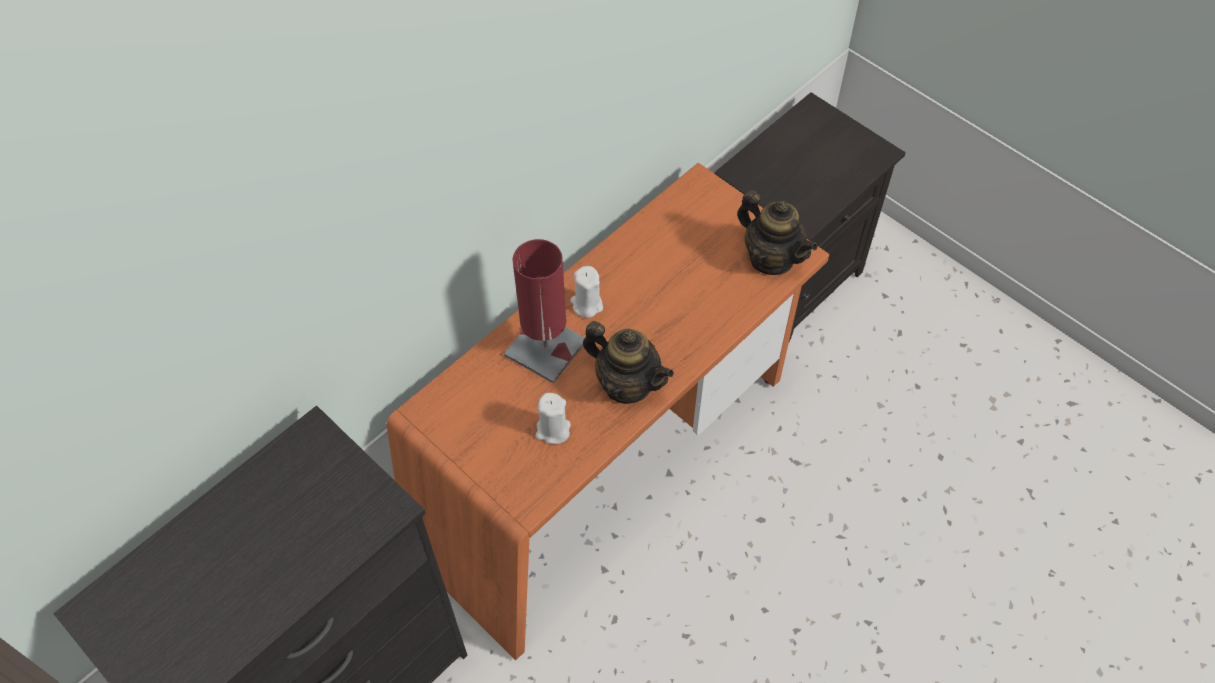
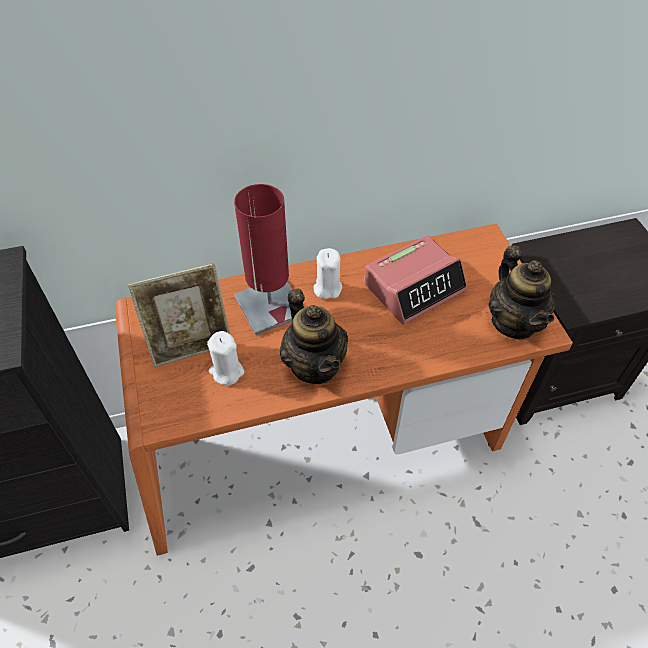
camera: 30 degrees right, 5 degrees down
none -> picture frame [128,263,230,367]
none -> alarm clock [364,235,467,325]

